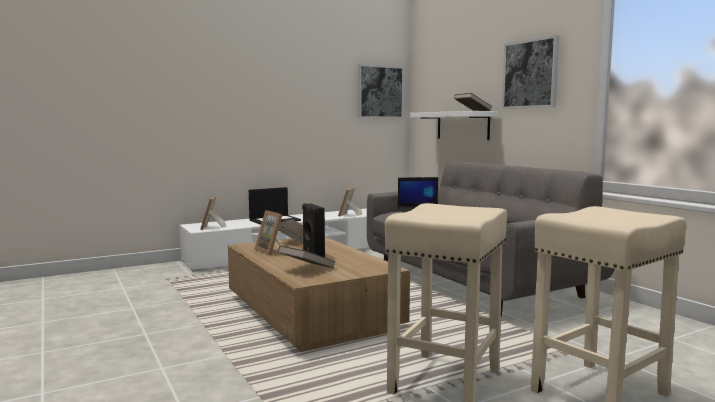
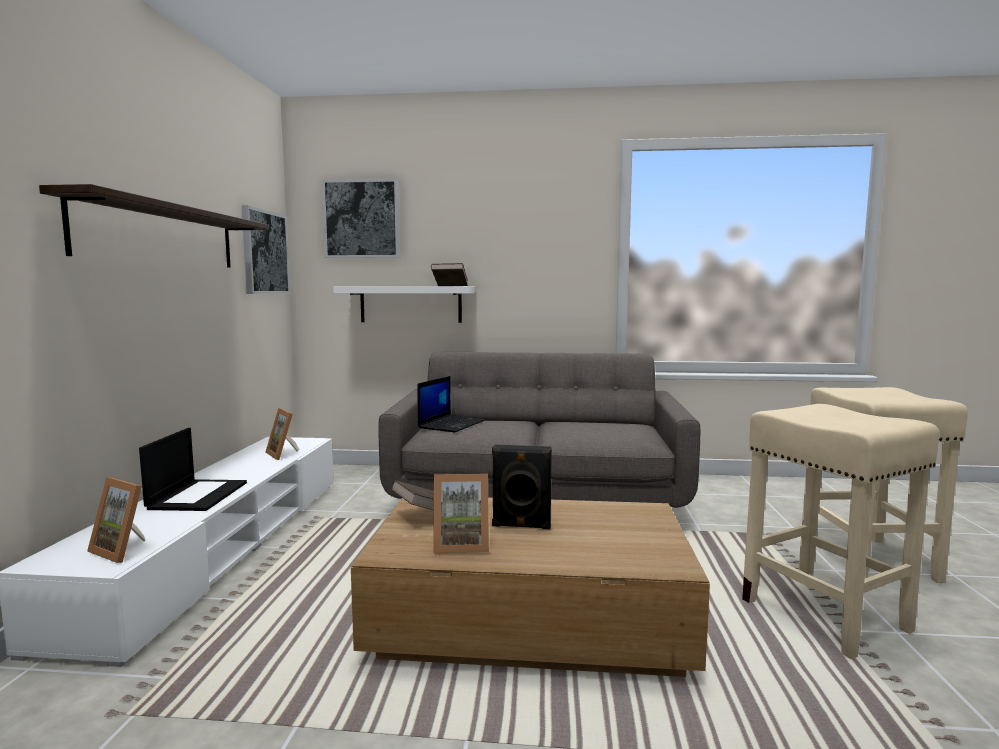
camera: 55 degrees left, 0 degrees up
brown book [278,246,336,269] -> none
picture [502,35,560,109] -> picture moved to [322,178,400,258]
none -> shelf [39,184,269,268]

